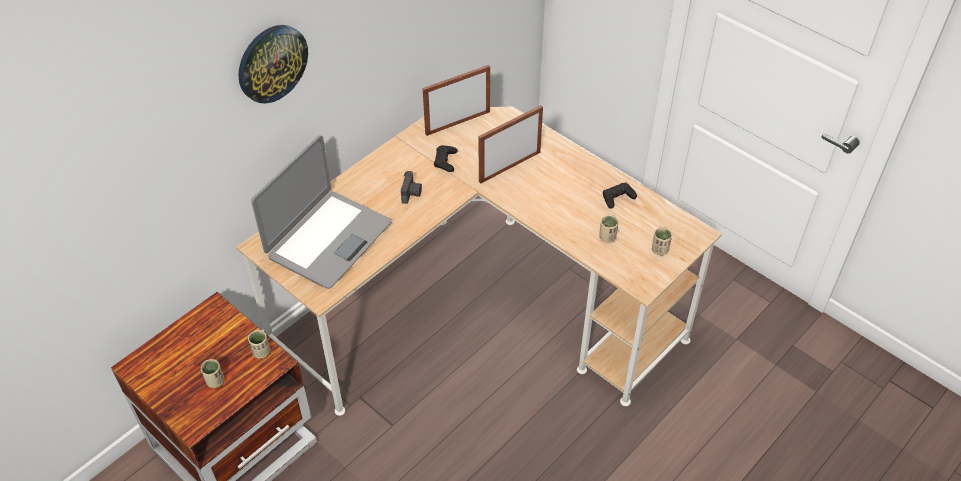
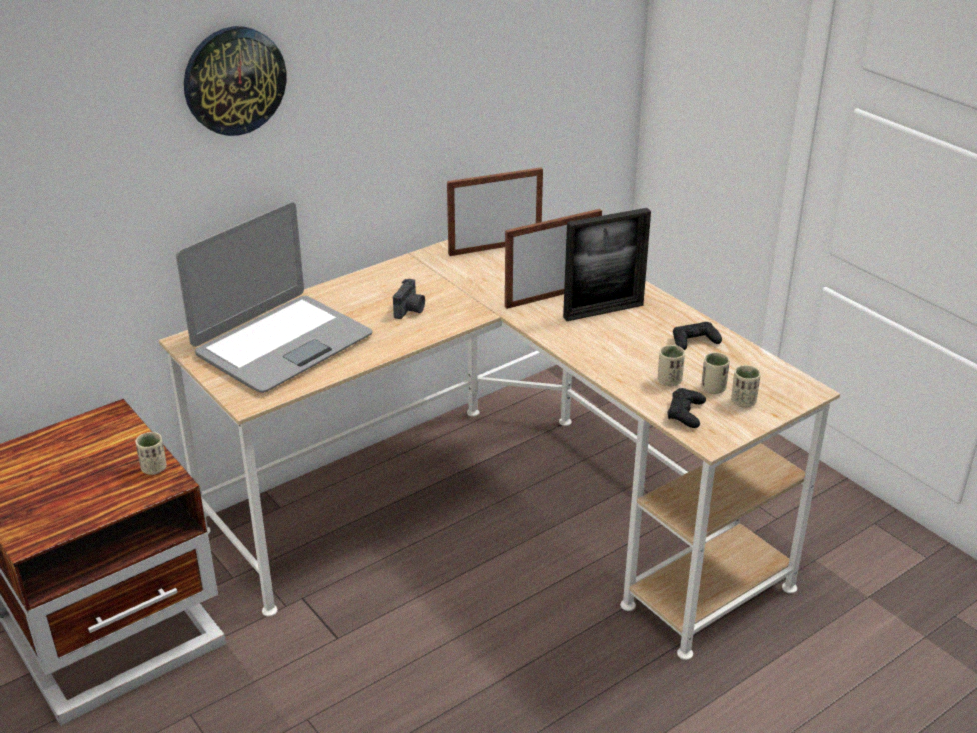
camera: 10 degrees right, 15 degrees down
beige cup [201,359,224,388] -> beige cup moved to [701,352,730,394]
black game controller [434,145,457,172] -> black game controller moved to [667,388,706,428]
none -> picture frame [563,208,651,321]

